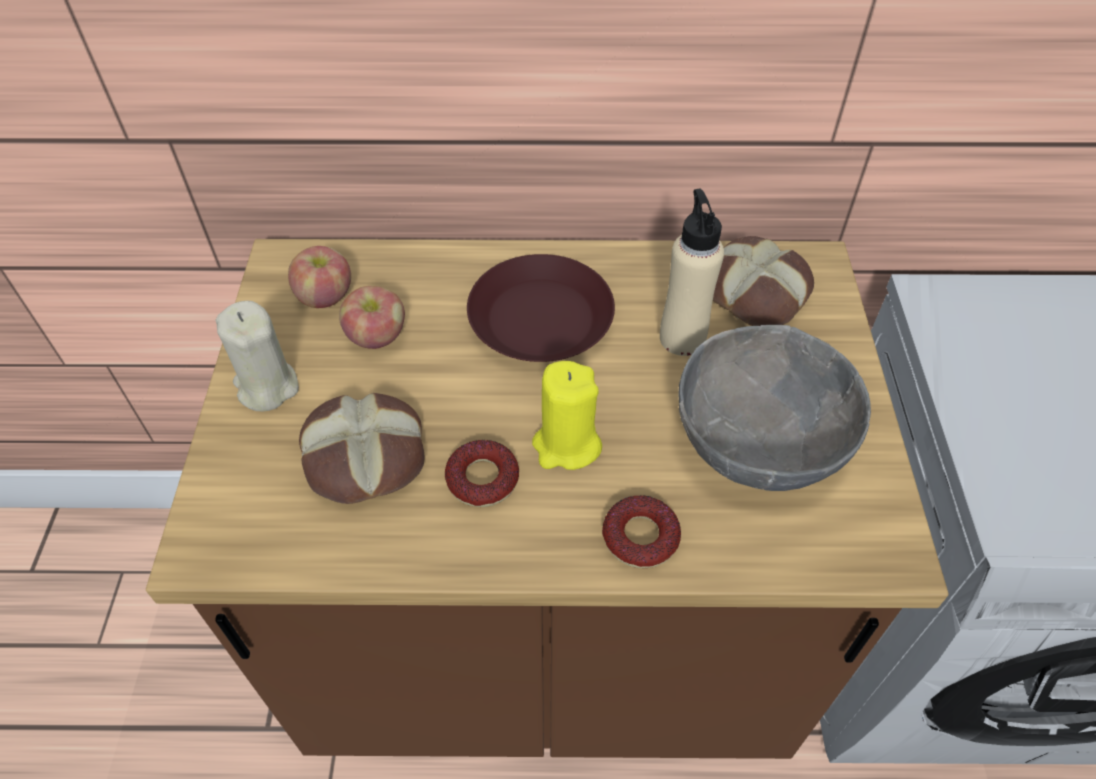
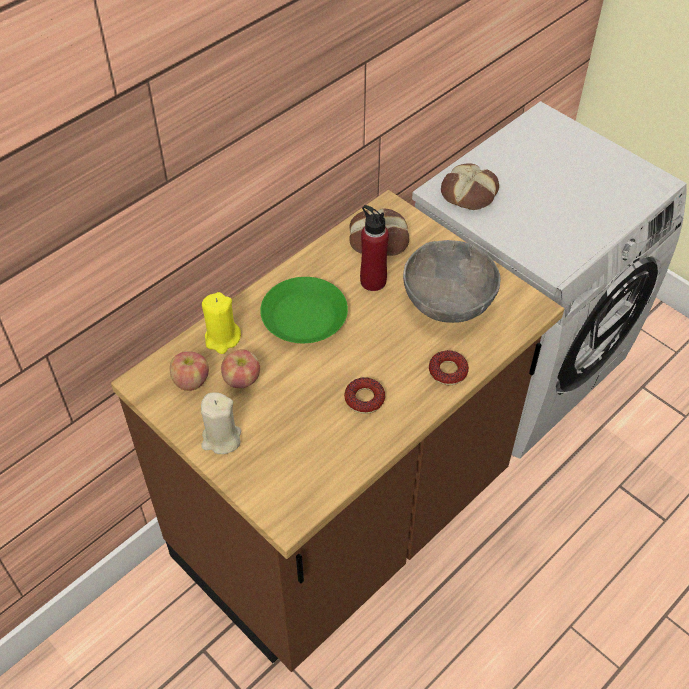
camera: 45 degrees left, 0 degrees up
bread [299,393,424,504] -> bread moved to [441,163,499,210]
brown plate [467,254,615,362] -> green plate [260,277,348,343]
yellow candle [532,361,602,470] -> yellow candle moved to [202,292,241,354]
beige bottle [660,188,724,356] -> red bottle [360,205,389,291]

